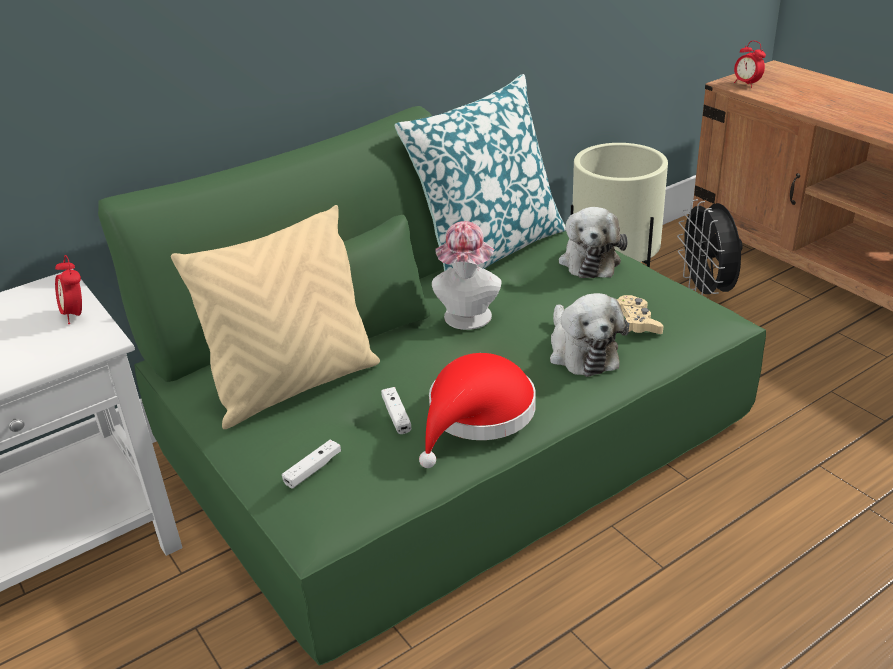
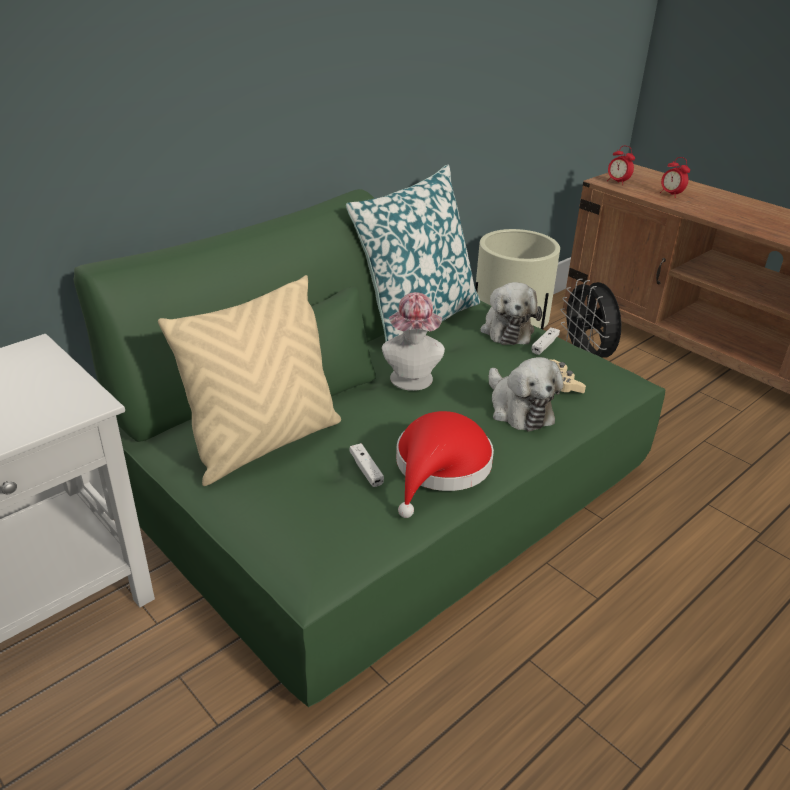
camera: 10 degrees left, 0 degrees up
alarm clock [55,255,82,324] -> alarm clock moved to [660,157,690,198]
white game controller [282,440,341,489] -> white game controller moved to [531,327,560,355]

